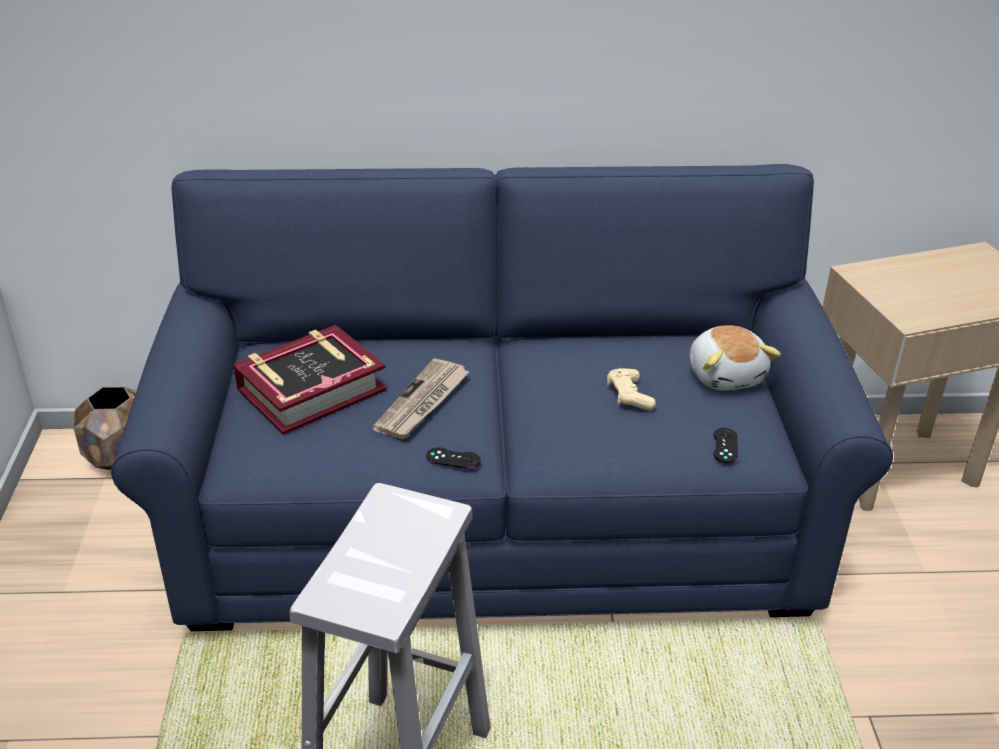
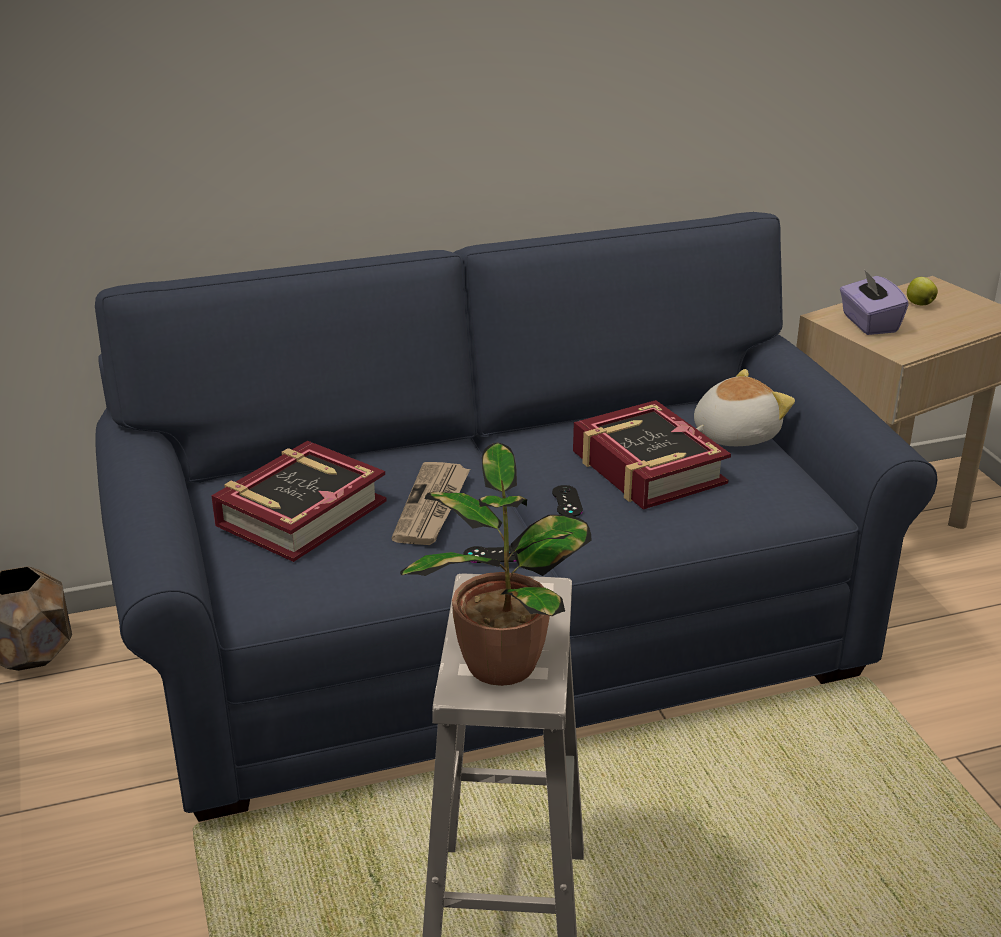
camera: 15 degrees left, 5 degrees down
beige game controller [607,368,656,410] -> book [573,400,731,510]
plush toy [689,325,781,390] -> plush toy turned 90 degrees counterclockwise [694,369,795,446]
black game controller [713,428,738,463] -> black game controller moved to [552,485,583,517]
none -> potted plant [400,443,592,686]
none -> purple tissue box [840,270,909,335]
none -> apple [907,277,938,305]

